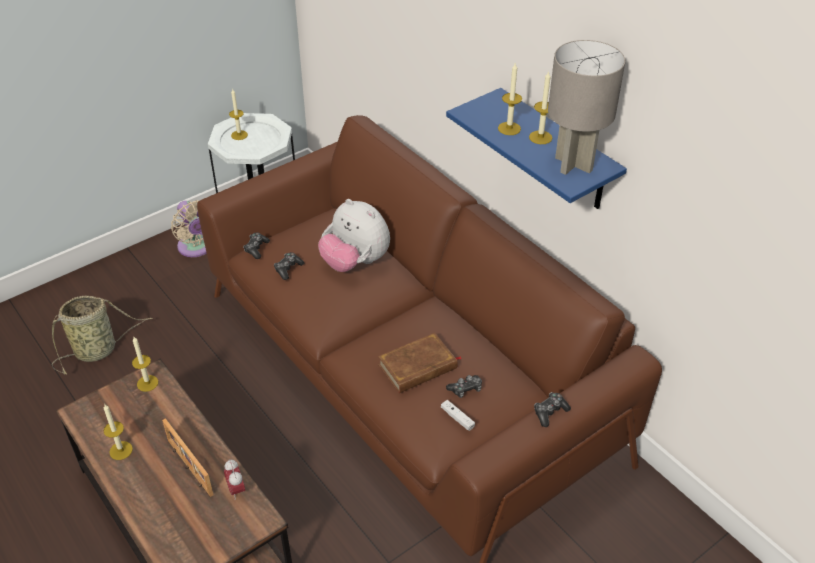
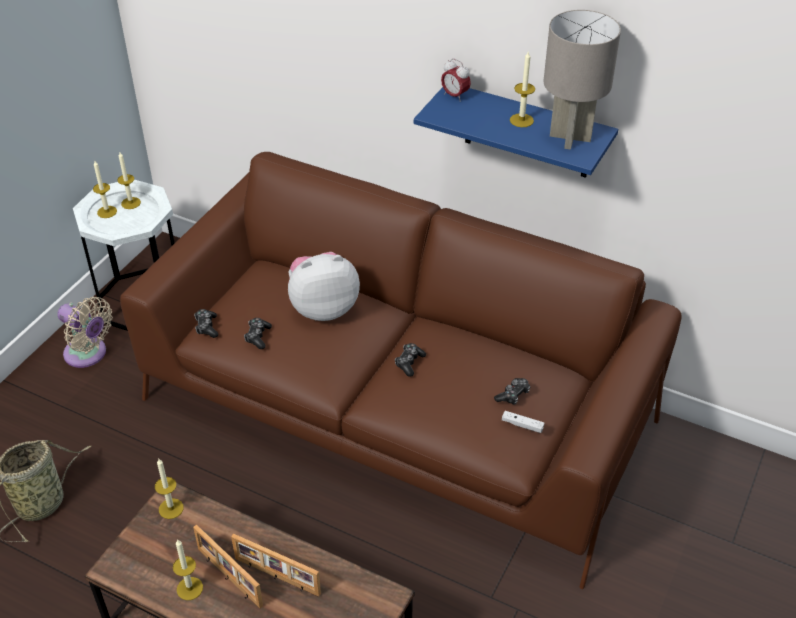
camera: 25 degrees left, 0 degrees up
alarm clock [224,459,245,500] -> alarm clock moved to [441,58,471,102]
plush toy [318,199,390,272] -> plush toy turned 150 degrees clockwise [288,252,360,321]
brown book [378,333,462,393] -> none
candle [498,63,522,135] -> candle moved to [117,153,141,209]
game controller [534,392,571,427] -> game controller moved to [395,343,426,377]
none -> picture frame [193,525,263,609]

